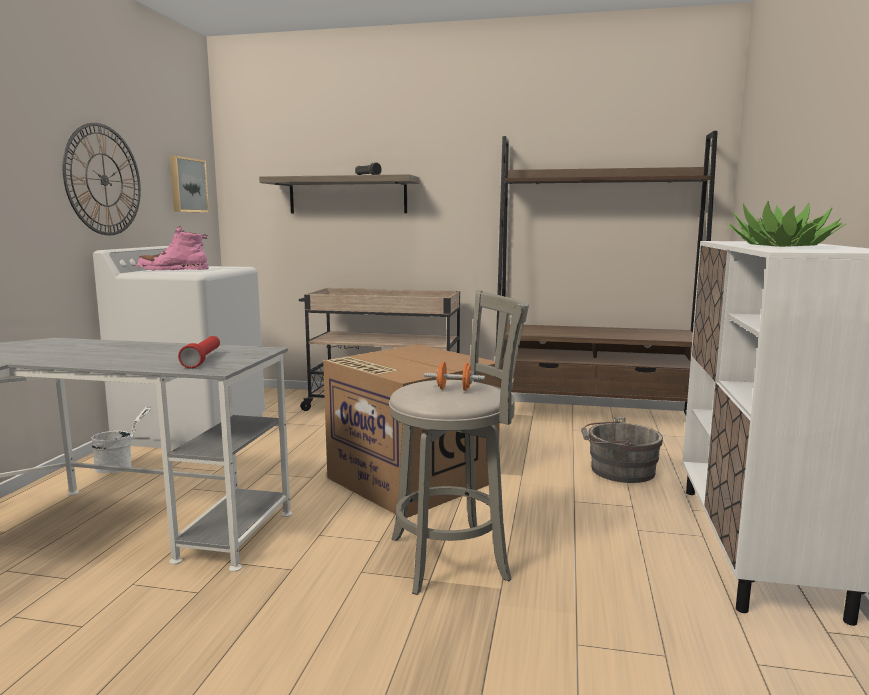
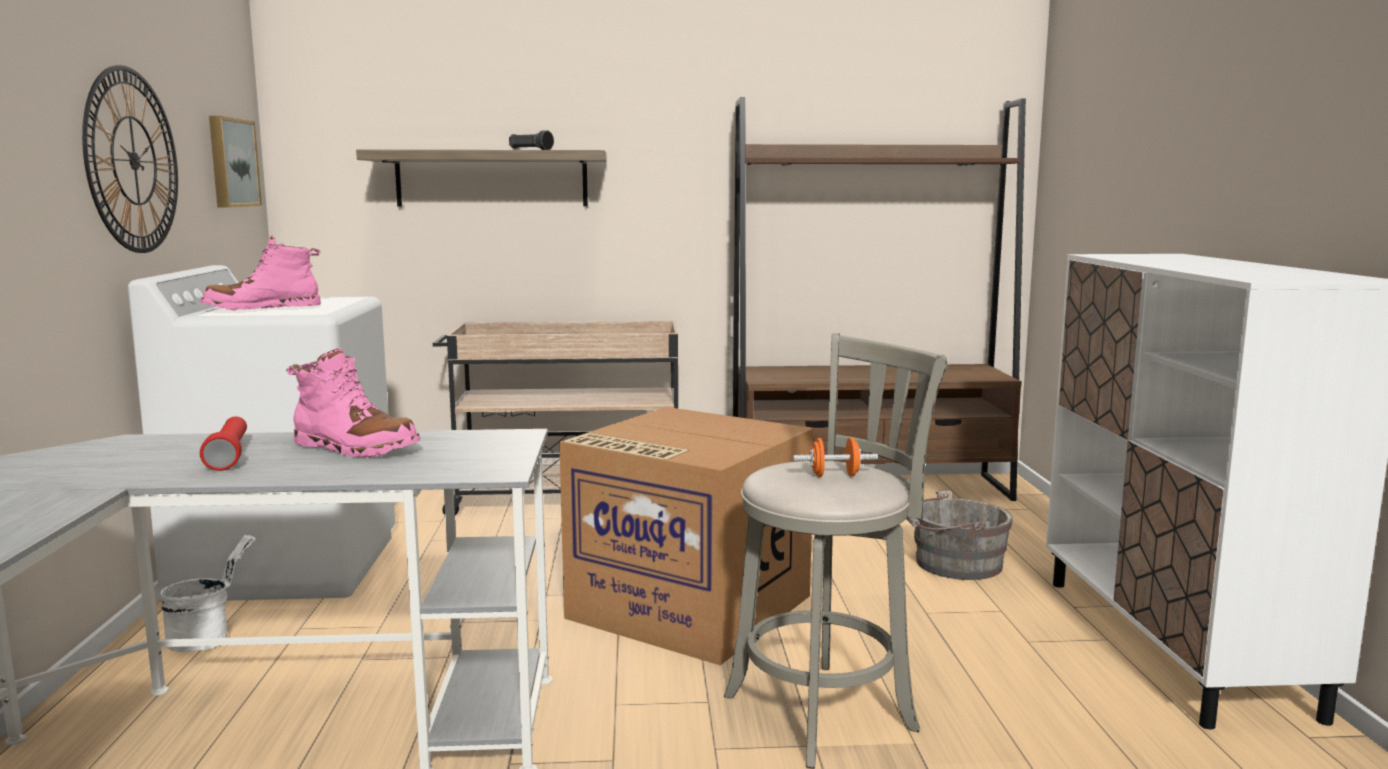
camera: 15 degrees left, 0 degrees up
red flashlight [178,336,220,369] -> red flashlight moved to [200,416,247,471]
potted plant [727,201,846,247] -> none
none -> pink boot [286,348,421,458]

